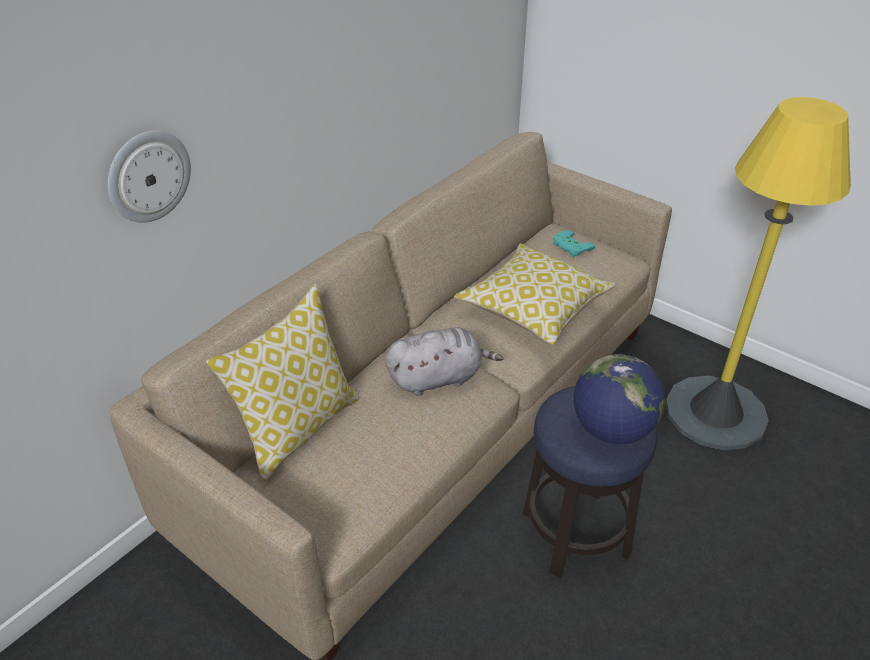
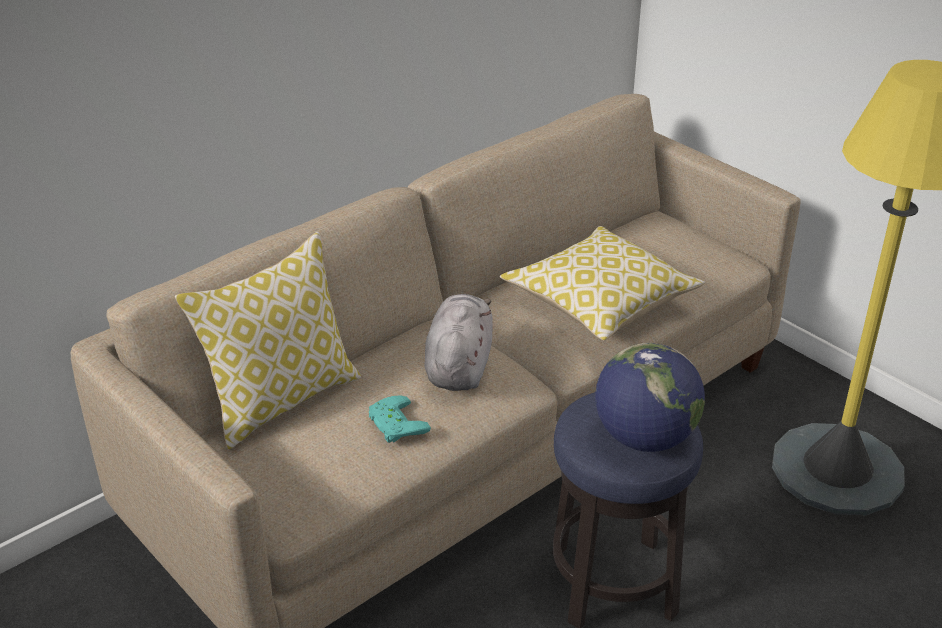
camera: 10 degrees right, 5 degrees down
wall clock [107,130,191,223] -> none
grey plush toy [385,327,504,396] -> grey plush toy turned 75 degrees counterclockwise [424,294,493,391]
turquoise game controller [553,230,595,257] -> turquoise game controller moved to [369,395,431,443]

